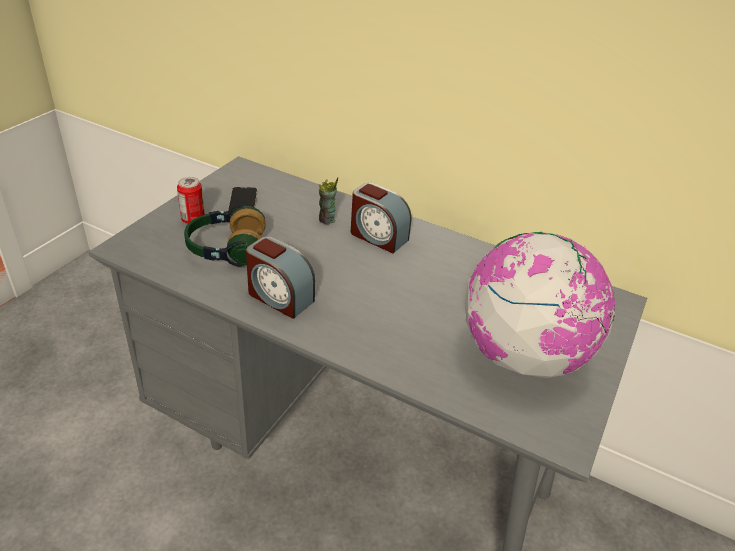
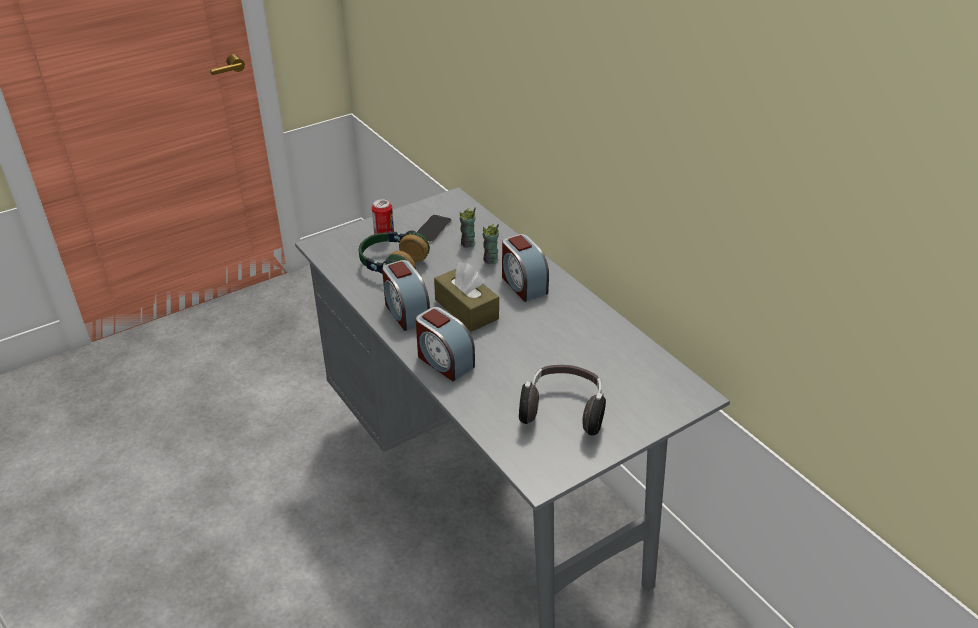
camera: 30 degrees right, 0 degrees up
globe [465,232,615,378] -> headphones [519,365,606,435]
none -> alarm clock [416,307,475,382]
none -> brown tissue box [434,262,499,332]
none -> cup [460,207,476,248]

